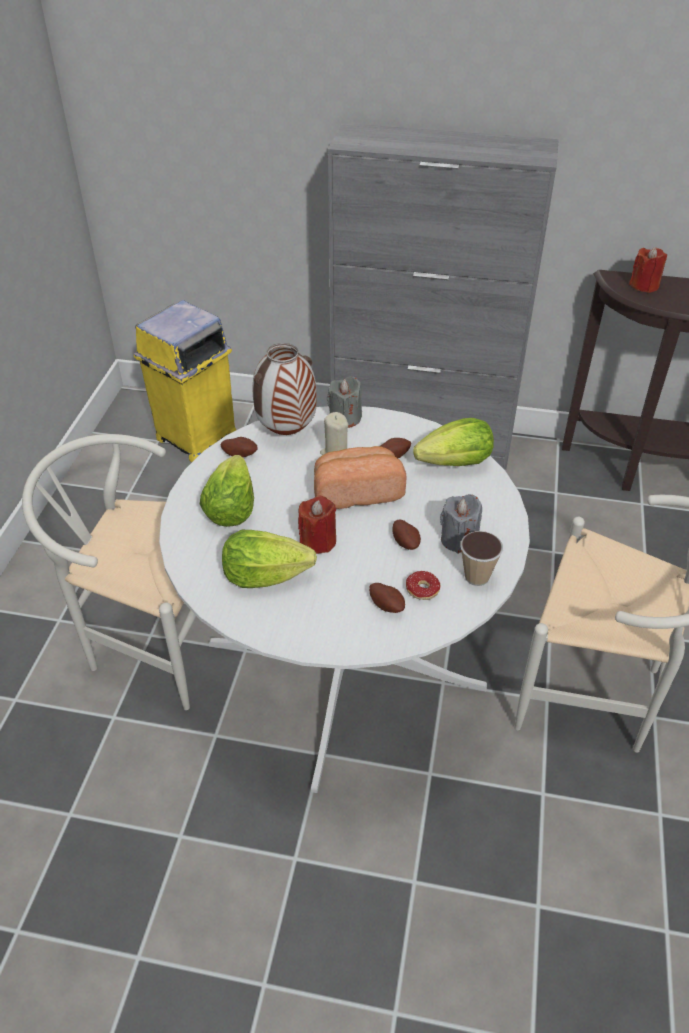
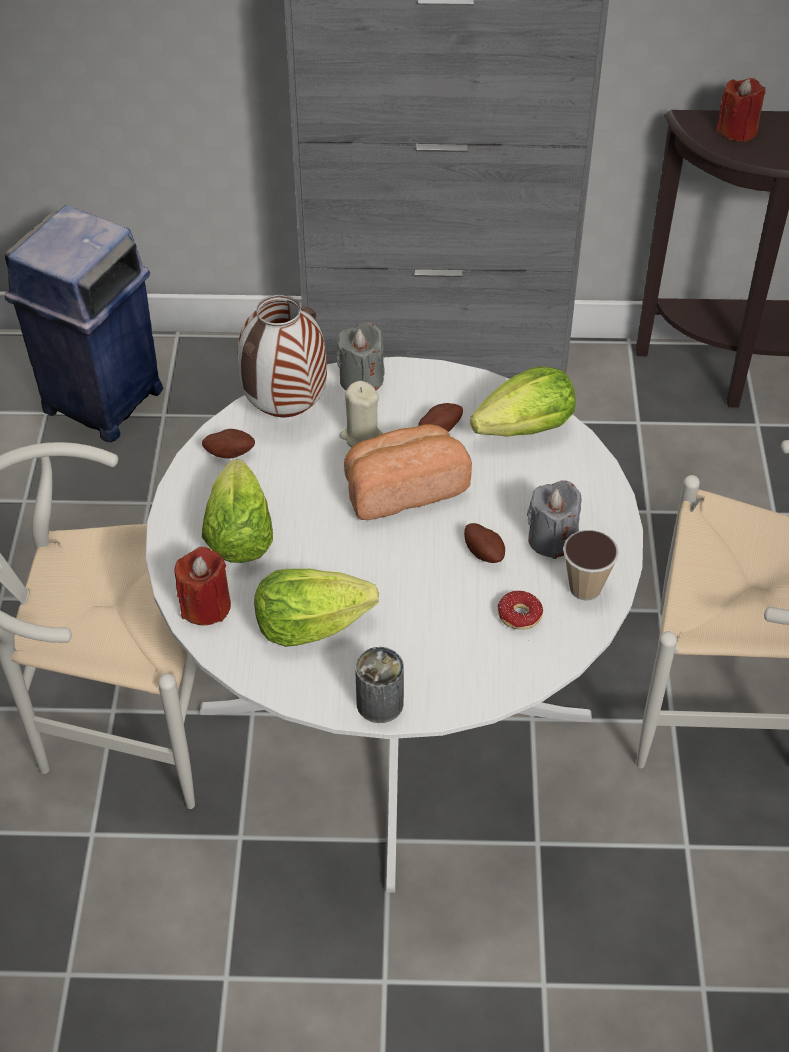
camera: 10 degrees left, 5 degrees up
yellow trash can [134,300,236,462] -> blue trash can [5,205,163,442]
red candle [298,495,336,554] -> red candle moved to [175,547,231,626]
potato [369,583,405,613] -> none
none -> can [355,647,404,723]

